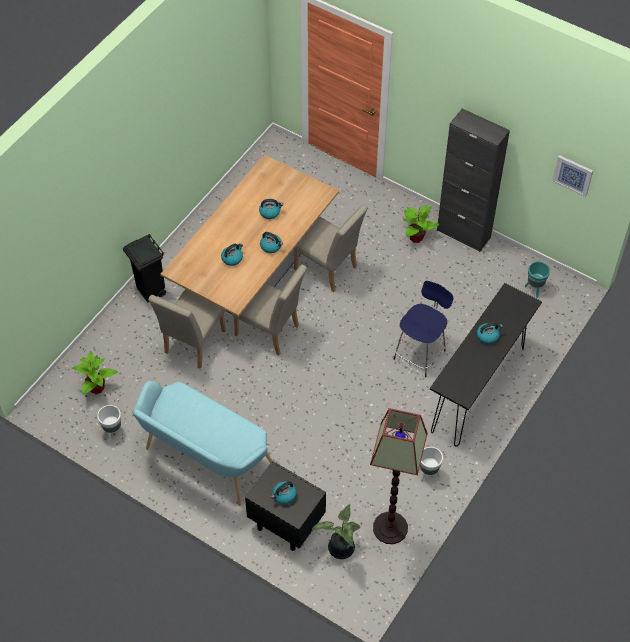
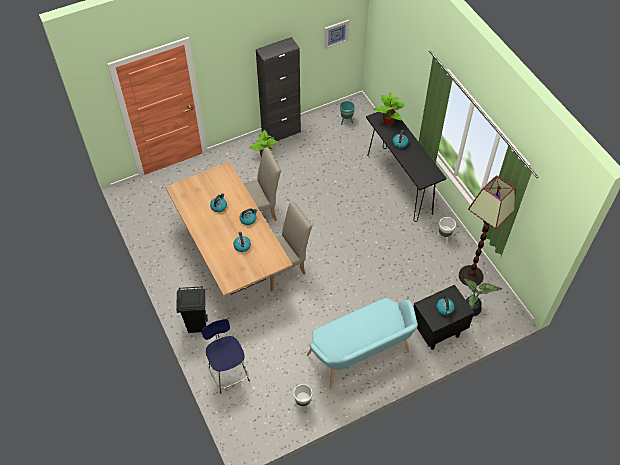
camera: 60 degrees left, 0 degrees up
potted plant [73,351,118,395] -> potted plant moved to [374,93,405,125]
beige chair [148,289,226,369] -> none
blue stool [394,281,453,377] -> blue stool moved to [201,319,250,394]

